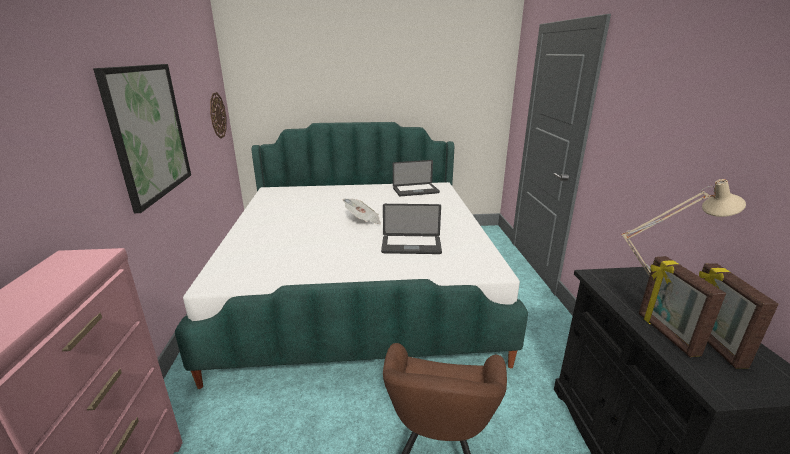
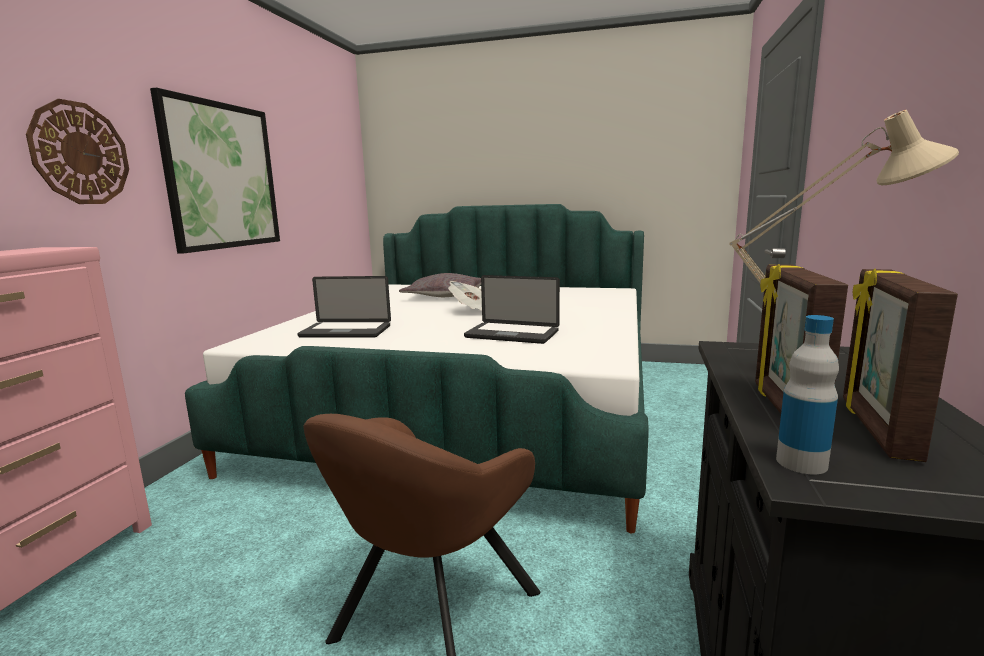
camera: 20 degrees right, 10 degrees down
wall clock [210,92,227,139] -> wall clock moved to [26,99,129,204]
laptop [393,160,440,196] -> laptop moved to [297,276,391,338]
none -> grey pillow [399,273,481,297]
none -> bottle [776,315,839,474]

